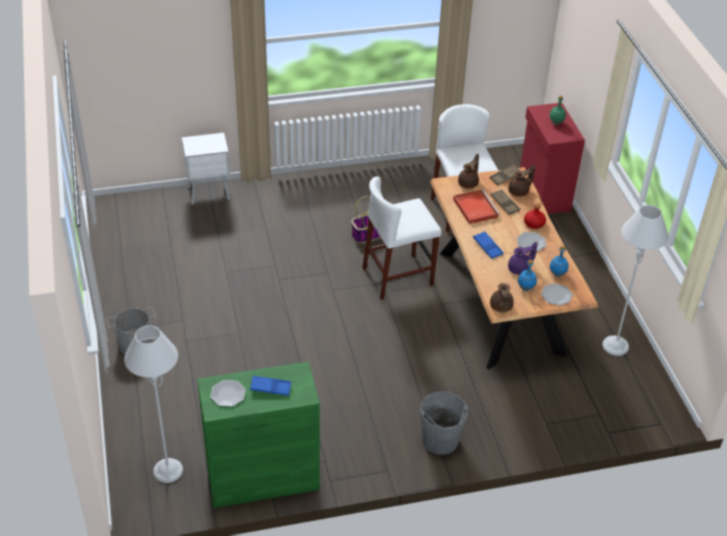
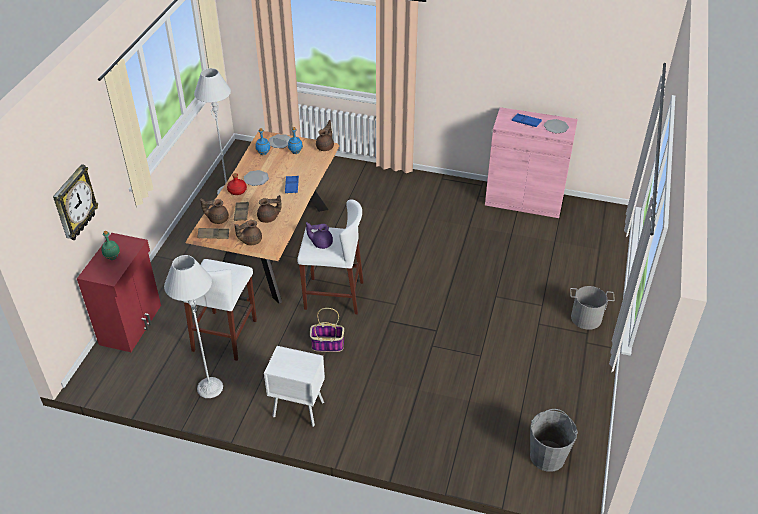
camera: 150 degrees left, 0 degrees up
grey floor lamp [124,325,183,483] -> grey floor lamp moved to [164,255,223,398]
white nightstand [182,133,230,205] -> white nightstand moved to [264,346,325,427]
green cabinet [197,362,320,508] -> pink cabinet [485,107,578,218]
grey bucket [420,391,468,455] -> grey bucket moved to [530,409,578,472]
red tray [453,189,500,224] -> brown teapot [257,195,282,223]
purple teapot [508,242,538,275] -> purple teapot moved to [306,222,333,249]
none -> wall clock [53,164,98,240]

